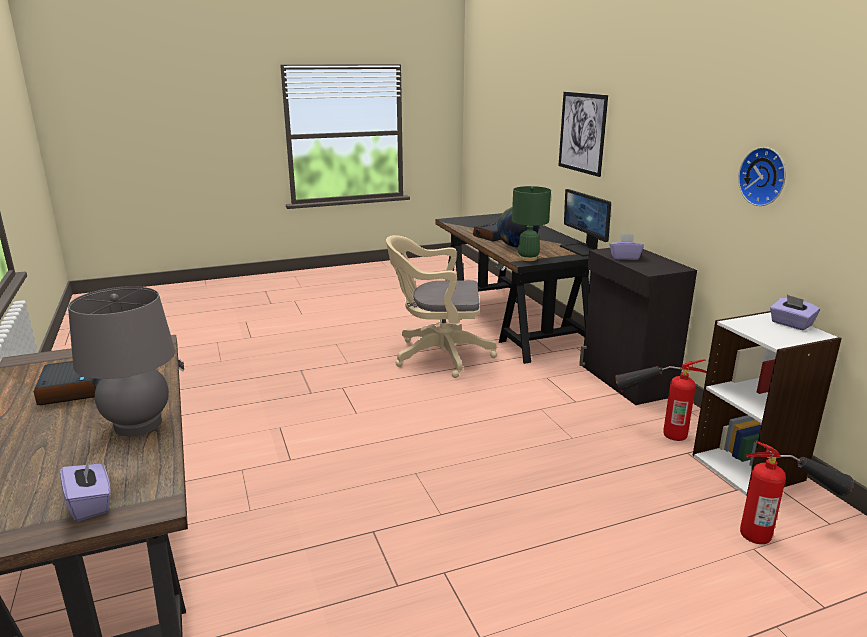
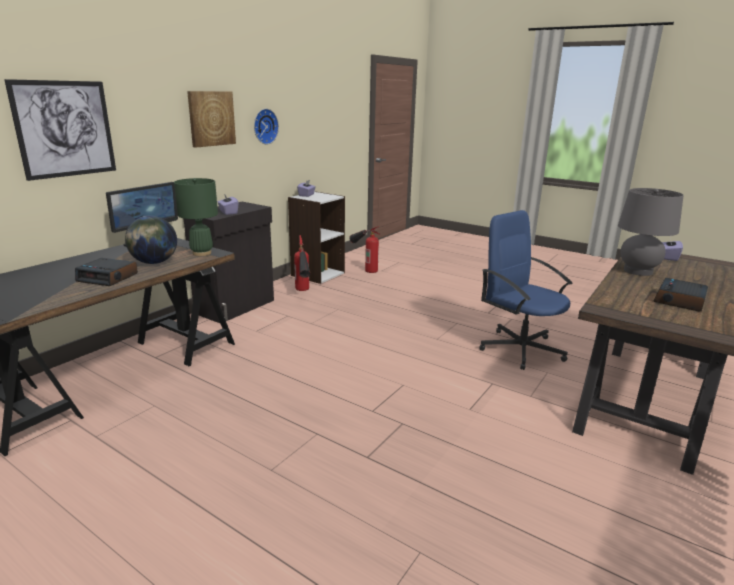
camera: 125 degrees left, 0 degrees up
beige office chair [386,235,497,378] -> none
none -> picture [187,91,236,148]
none -> blue office chair [480,210,572,370]

